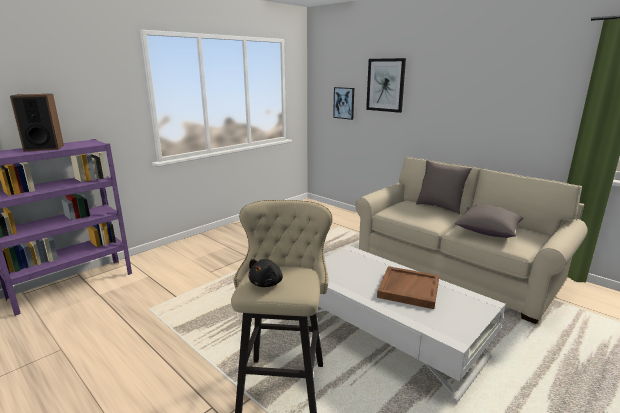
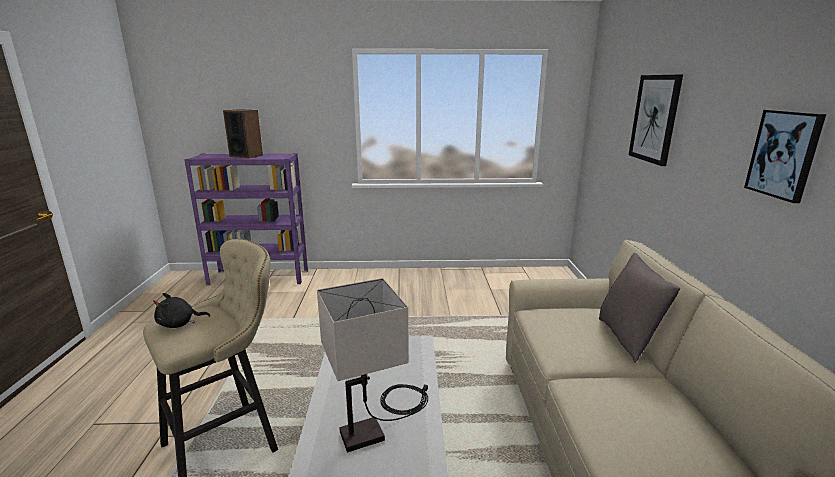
camera: 45 degrees right, 0 degrees up
picture [333,87,354,120] -> picture moved to [744,110,826,203]
brown tray [377,266,440,309] -> table lamp [317,278,428,452]
grey pillow [455,205,523,238] -> none

